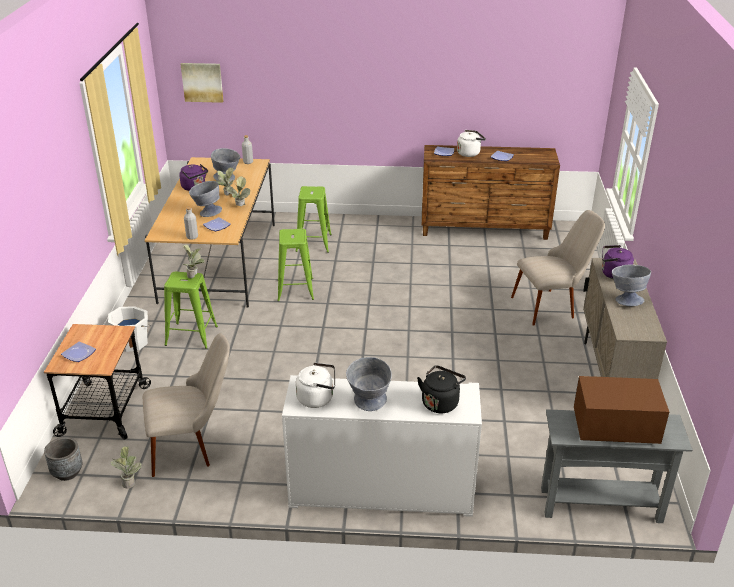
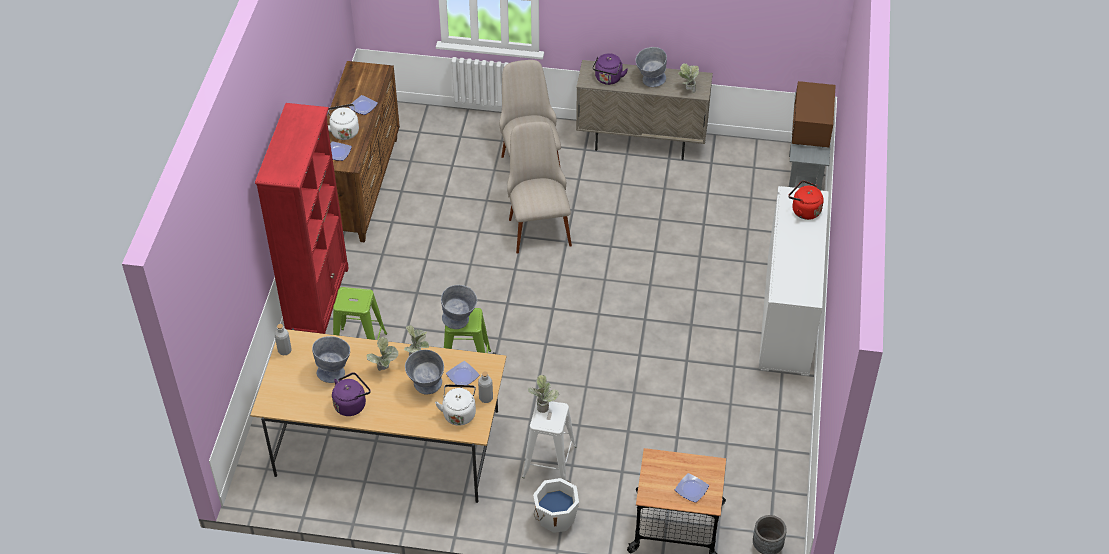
camera: 85 degrees left, 15 degrees up
potted plant [111,446,142,489] -> potted plant moved to [678,63,699,93]
beige chair [143,333,230,477] -> beige chair moved to [507,122,572,254]
green stool [164,272,218,349] -> white stool [522,401,577,480]
picture [180,63,223,103] -> none
white kettle [296,362,335,408] -> white kettle moved to [435,384,476,426]
grey bowl [346,357,392,411] -> grey bowl moved to [441,285,477,329]
black kettle [417,365,466,413] -> red kettle [788,181,824,220]
none -> red bookcase [255,103,349,334]

